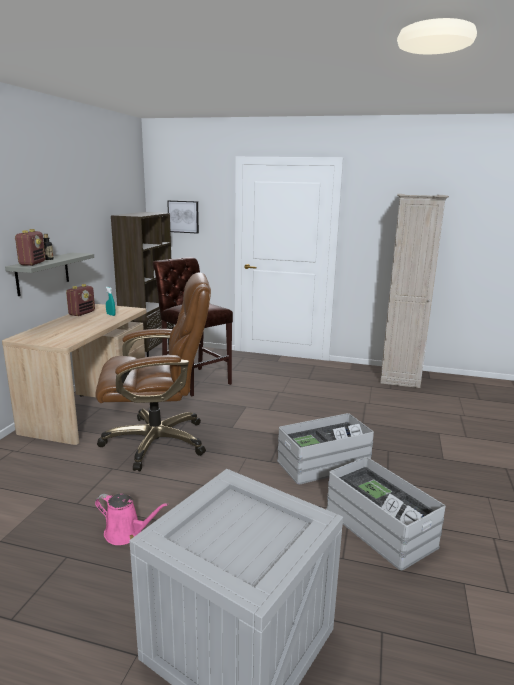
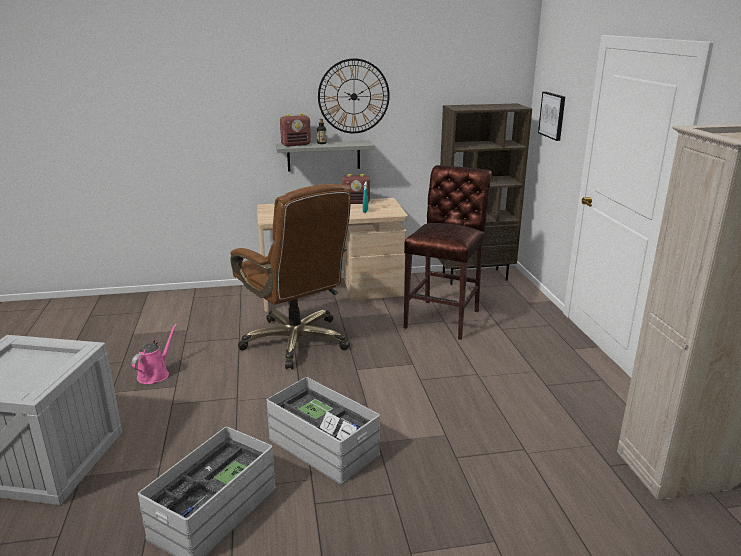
camera: 65 degrees right, 5 degrees up
pink watering can [95,494,168,545] -> pink watering can turned 150 degrees counterclockwise [131,323,177,384]
none -> wall clock [318,58,390,133]

